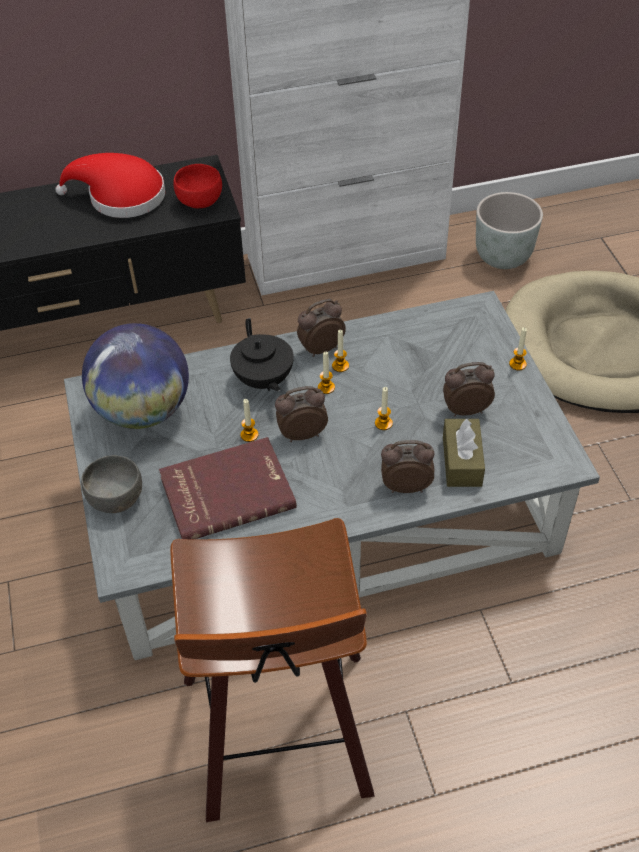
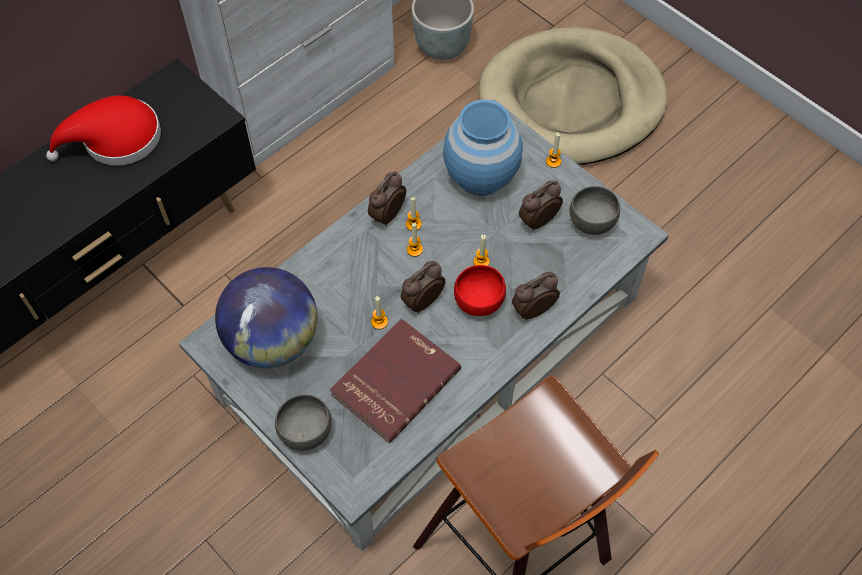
camera: 30 degrees left, 10 degrees up
red bowl [173,164,222,208] -> red bowl moved to [454,265,506,316]
black teapot [230,318,294,391] -> none
brown tissue box [443,418,485,487] -> none
none -> blue vase [443,99,523,196]
none -> grey bowl [570,186,620,235]

